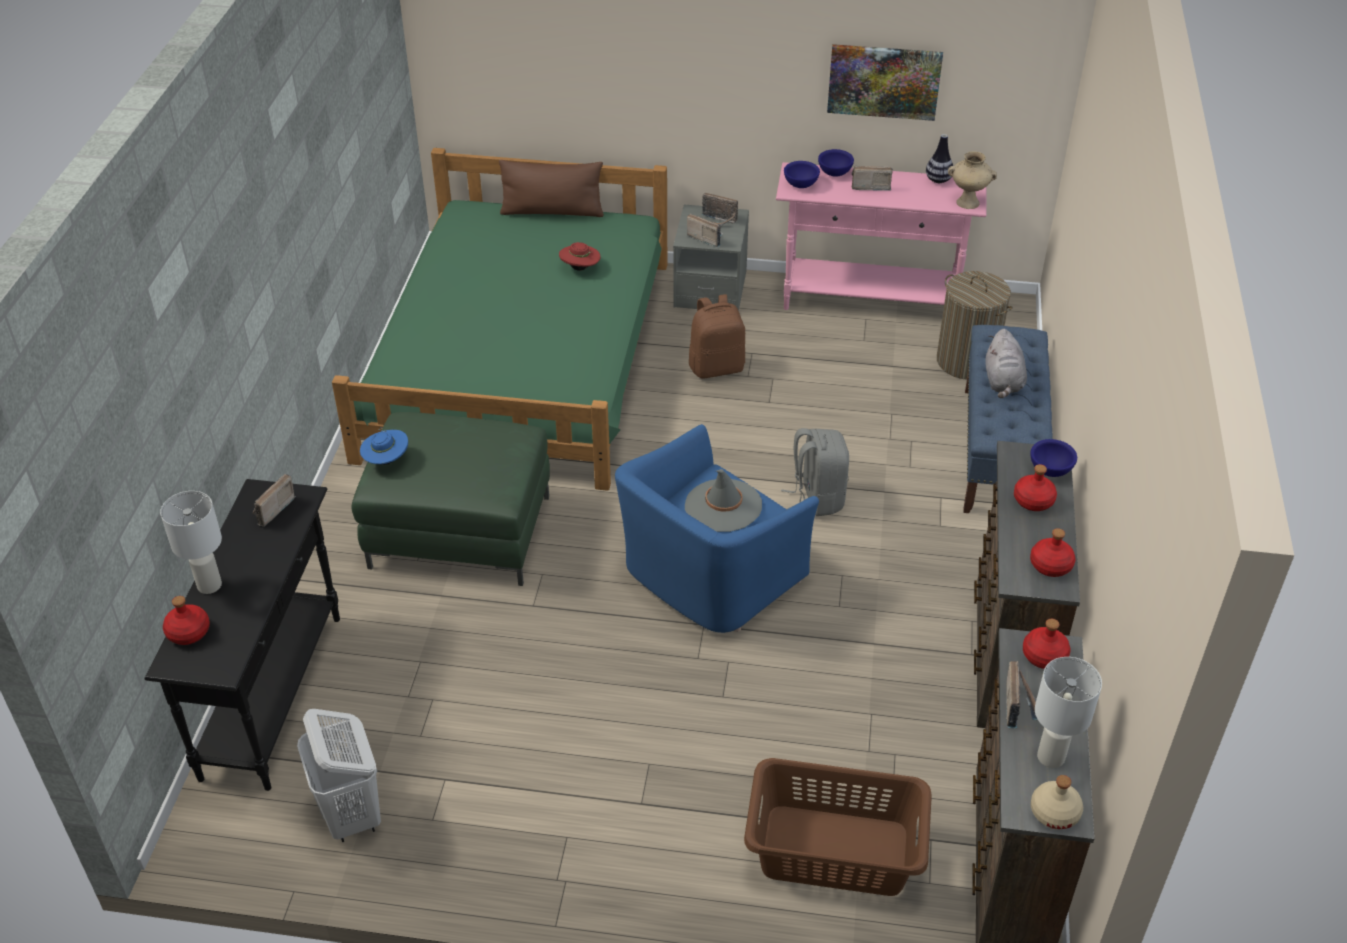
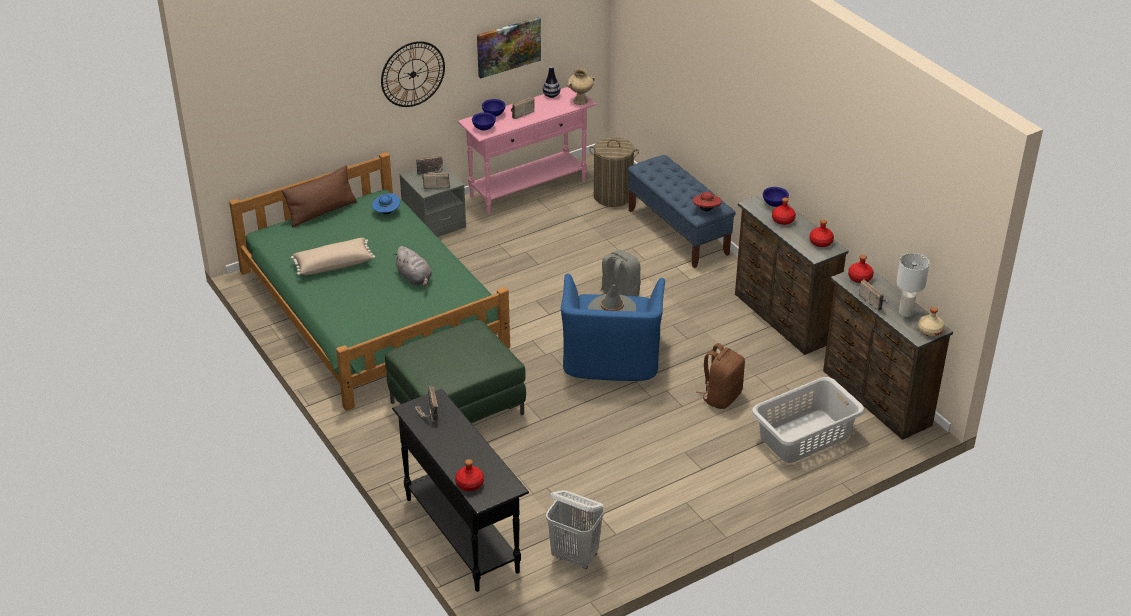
camera: 40 degrees left, 5 degrees down
white table lamp [160,491,222,594] -> none
blue hat [360,427,408,465] -> blue hat moved to [372,193,400,214]
red hat [559,242,601,271] -> red hat moved to [693,192,722,211]
brown backpack [689,294,745,379] -> brown backpack moved to [696,343,745,409]
brown laundry basket [744,758,932,896] -> grey laundry basket [751,377,865,463]
grey plush toy [986,329,1027,398] -> grey plush toy moved to [393,246,432,286]
none -> beige pillow [291,238,375,275]
none -> wall clock [381,41,445,107]

